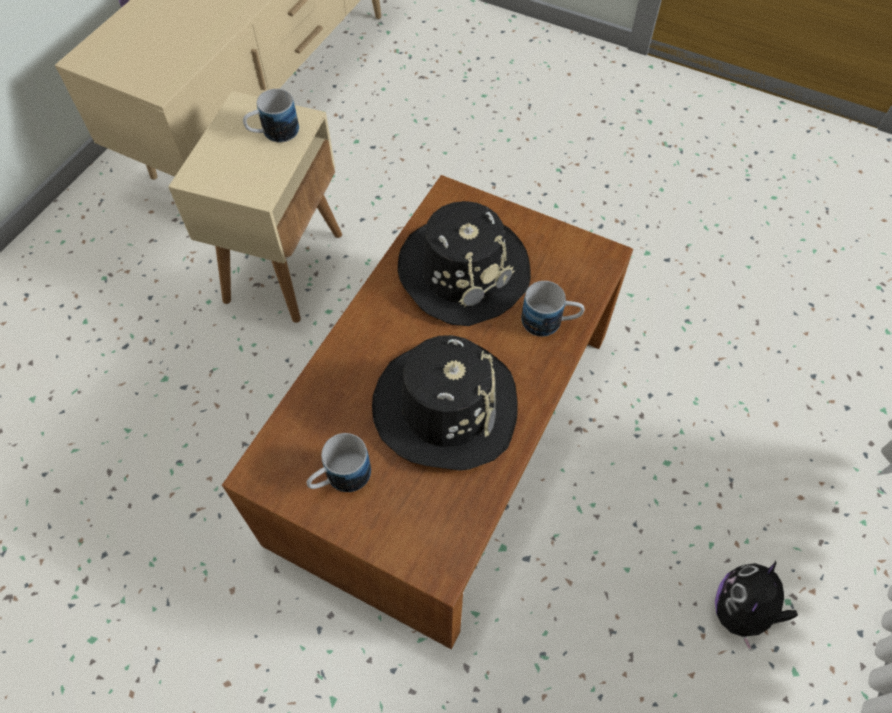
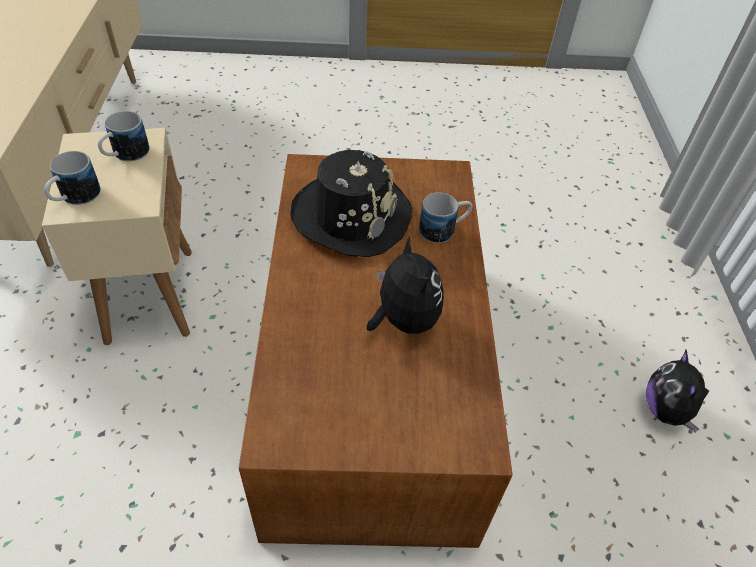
camera: 30 degrees left, 10 degrees down
mug [307,433,371,492] -> mug moved to [44,151,100,205]
black hat [372,335,518,471] -> plush toy [367,236,444,334]

